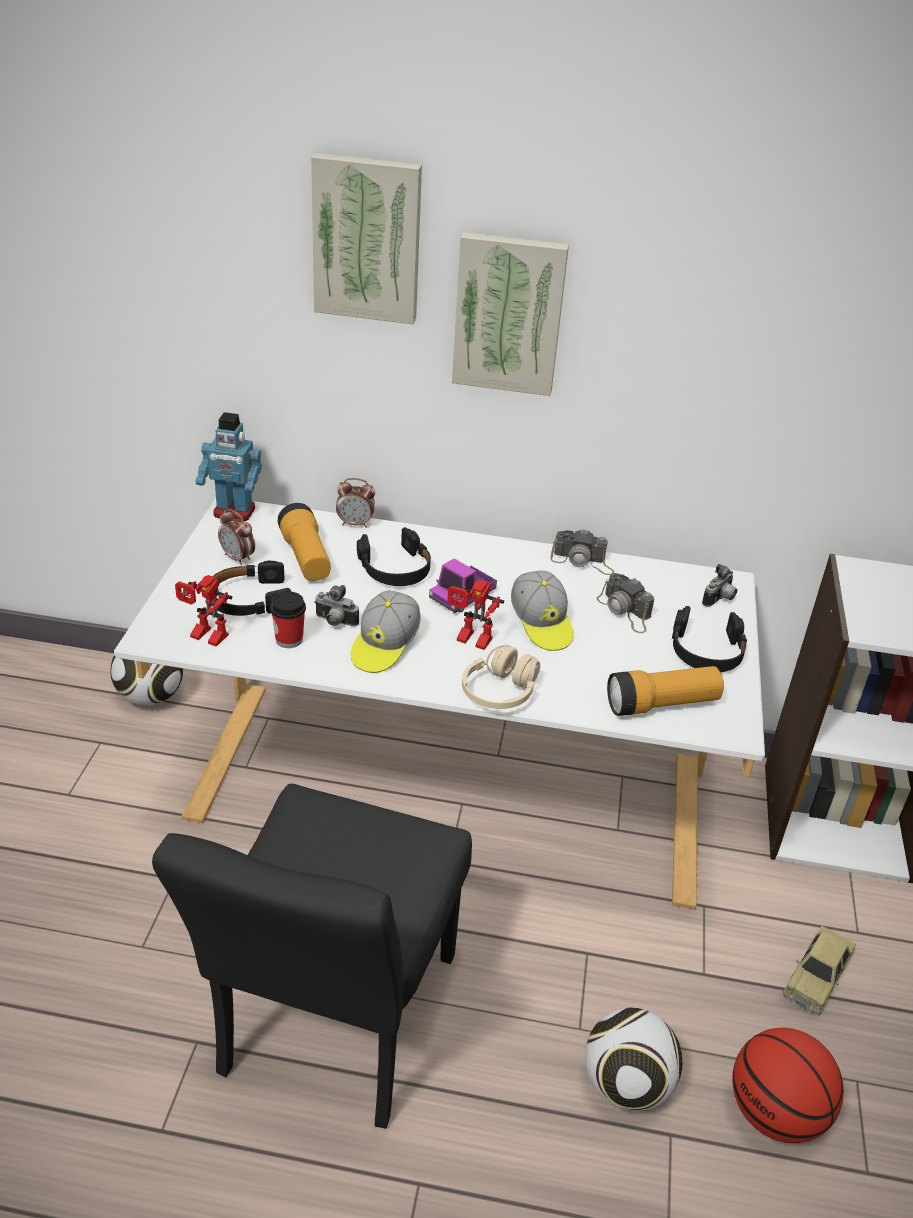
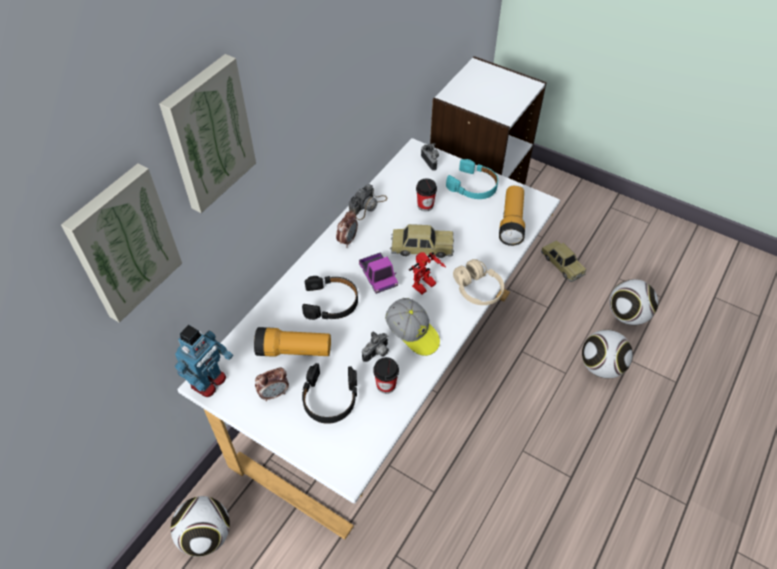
camera: 65 degrees left, 15 degrees up
black chair [152,784,472,1129] -> none
toy robot [175,575,232,647] -> none
alarm clock [336,478,375,528] -> alarm clock moved to [336,210,358,246]
picture [452,232,569,396] -> picture moved to [61,163,182,323]
cap [511,571,574,651] -> toy car [390,224,454,258]
camera [597,573,654,633] -> cup [416,178,437,211]
black headphones [672,606,747,672] -> turquoise headphones [446,159,498,199]
basketball [732,1028,844,1143] -> football [609,279,658,325]

